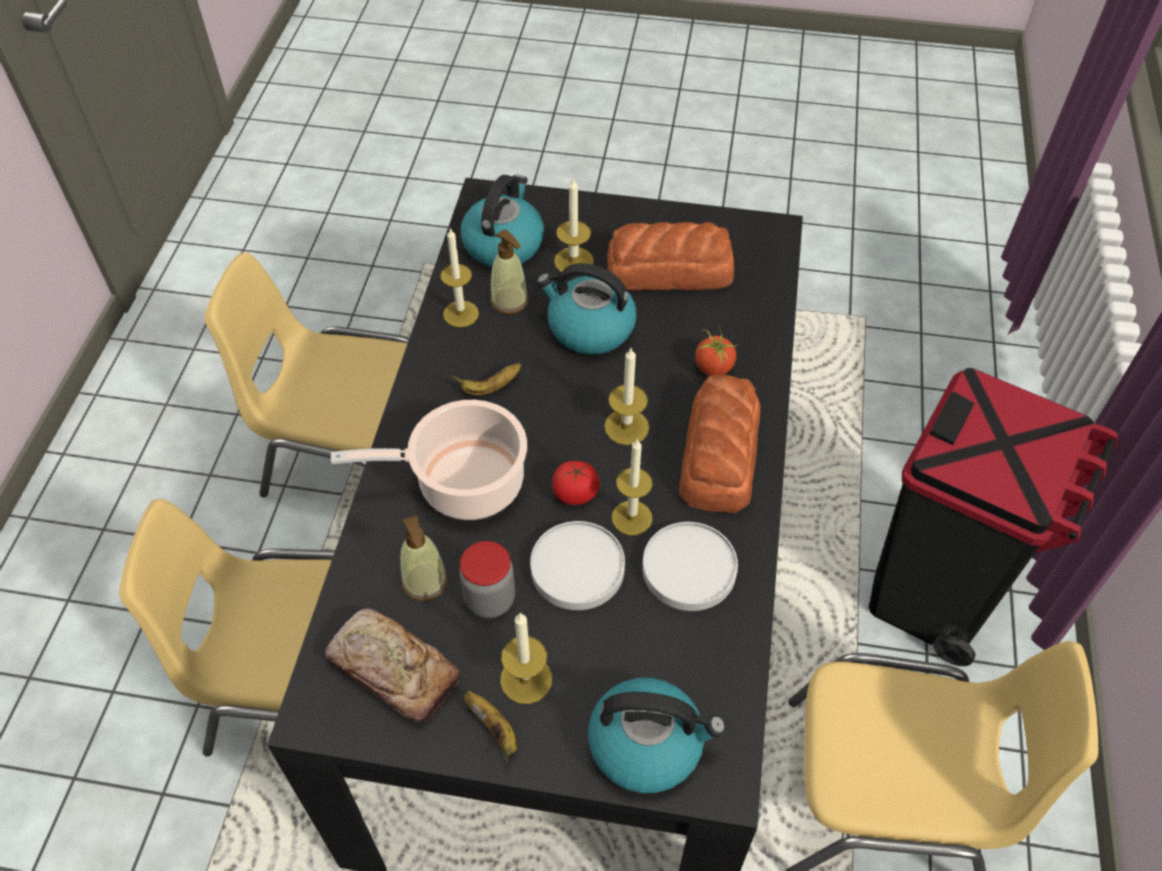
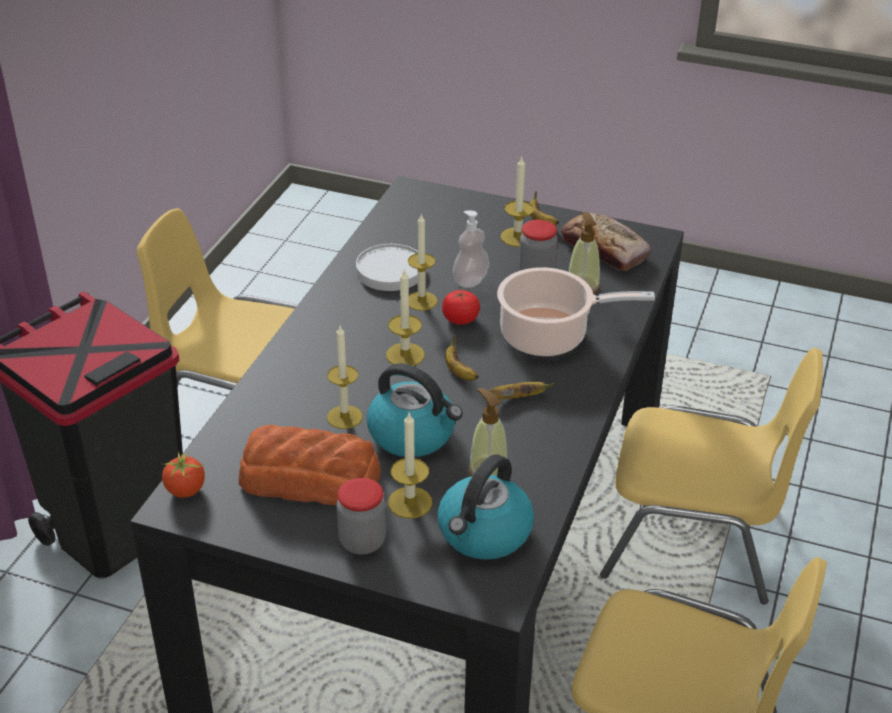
camera: 170 degrees left, 15 degrees down
candle [440,228,479,327] -> candle moved to [327,326,362,429]
white plate [530,521,625,610] -> soap dispenser [453,211,489,288]
kettle [588,678,726,793] -> none
bread [679,374,761,513] -> none
tomato [695,325,738,376] -> tomato moved to [162,451,205,498]
none -> jar [337,478,386,555]
none -> banana [445,335,479,381]

